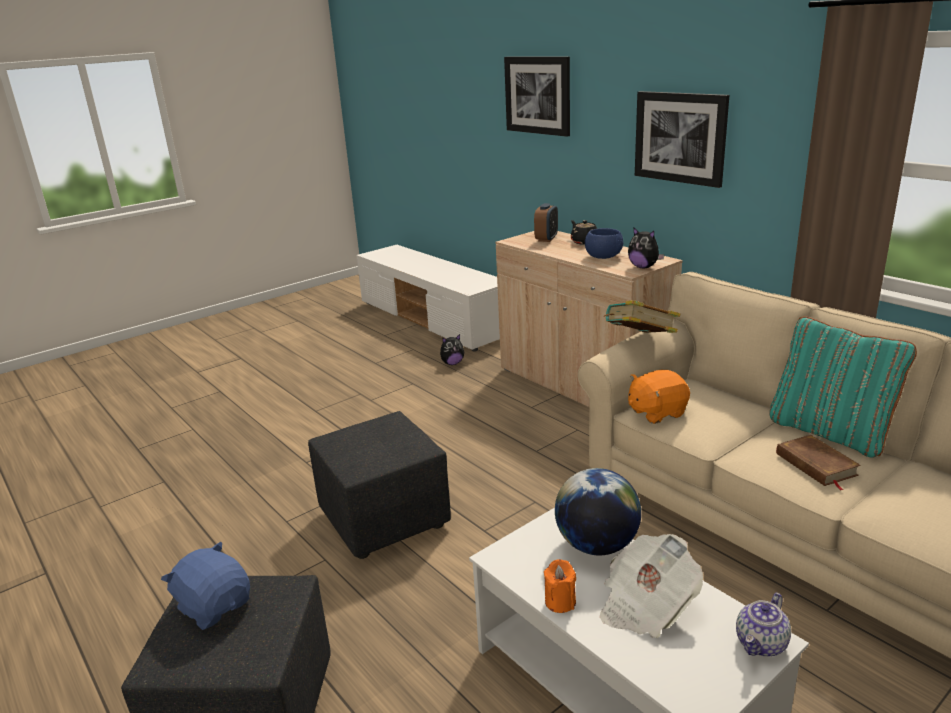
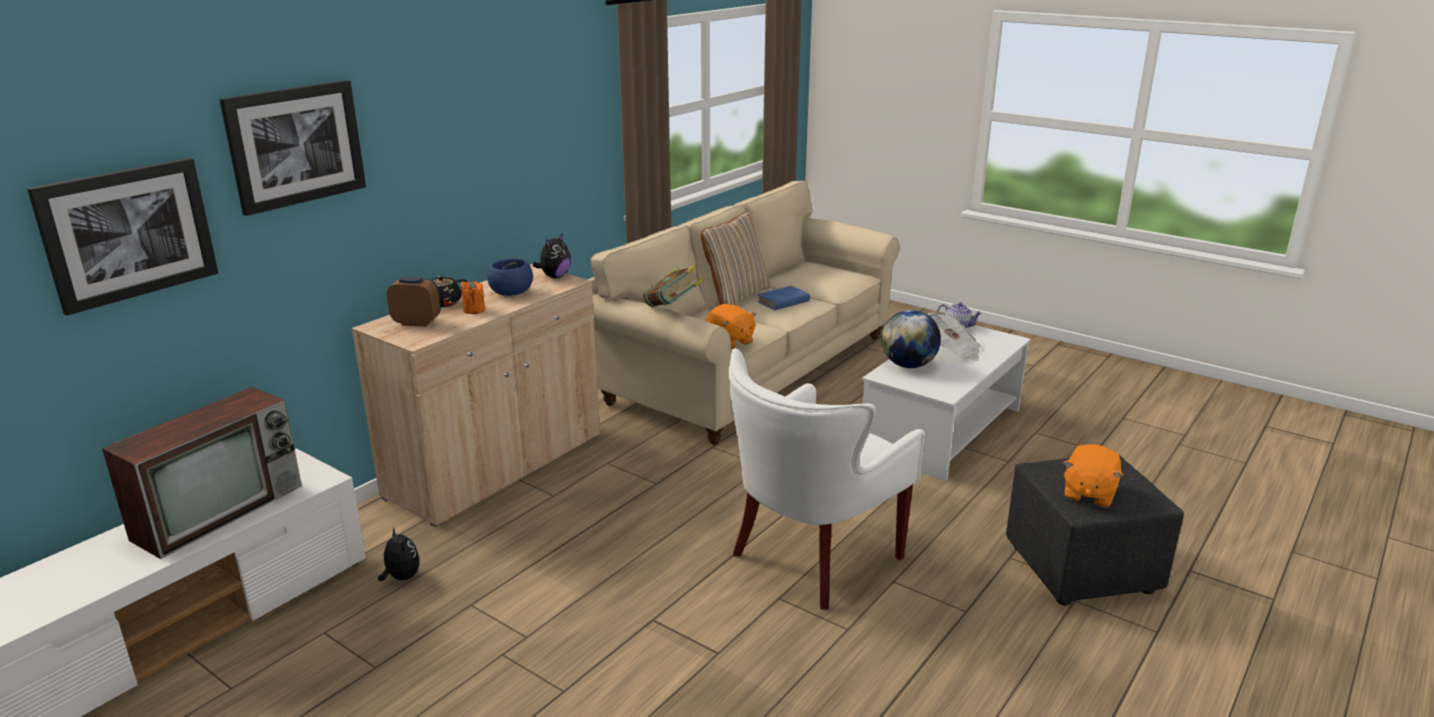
camera: 105 degrees left, 0 degrees up
blue plush toy [161,542,250,630] -> orange plush toy [1063,444,1124,508]
black ottoman [308,411,451,559] -> white armchair [729,348,925,609]
orange candle [544,559,576,613] -> orange candle moved to [461,280,485,314]
picture [635,91,729,188] -> picture moved to [27,158,218,316]
turquoise pillow [769,316,917,458] -> beige pillow [701,212,771,305]
brown book [776,435,861,490] -> blue book [757,286,811,310]
none -> television [102,387,302,559]

